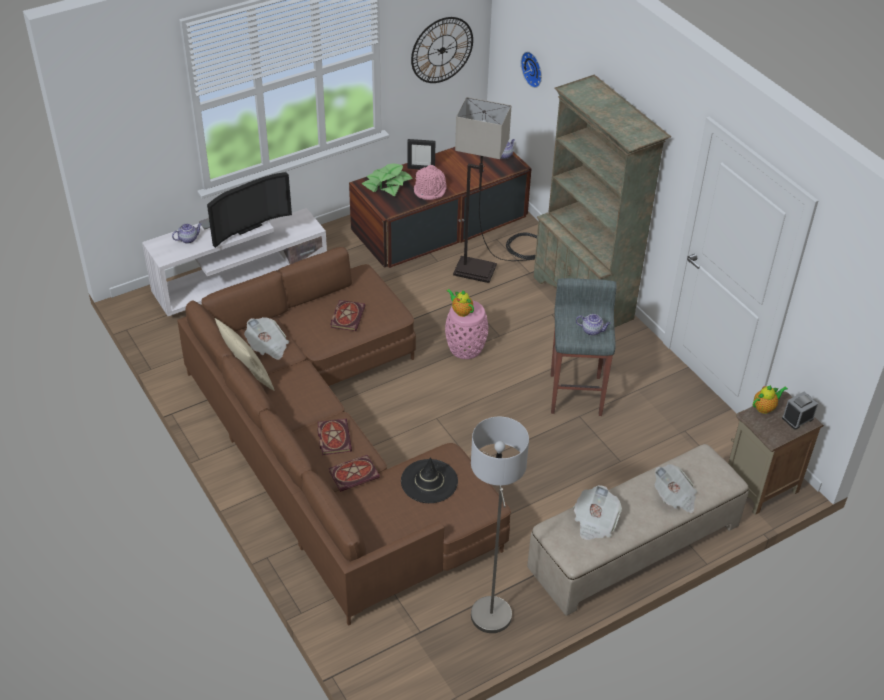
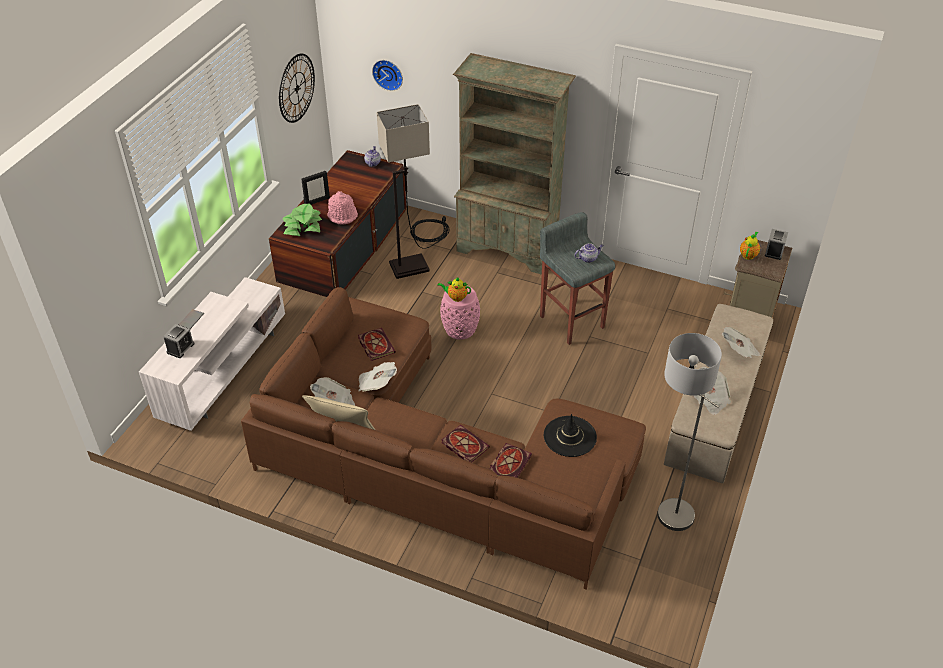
camera: 35 degrees left, 0 degrees up
teapot [172,223,202,244] -> alarm clock [163,324,195,358]
television [207,172,292,248] -> none
none -> newspaper [358,362,397,392]

